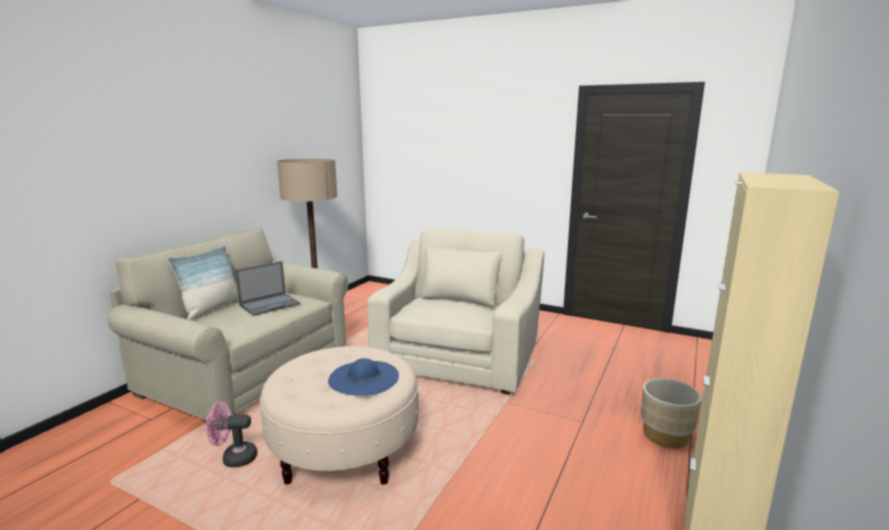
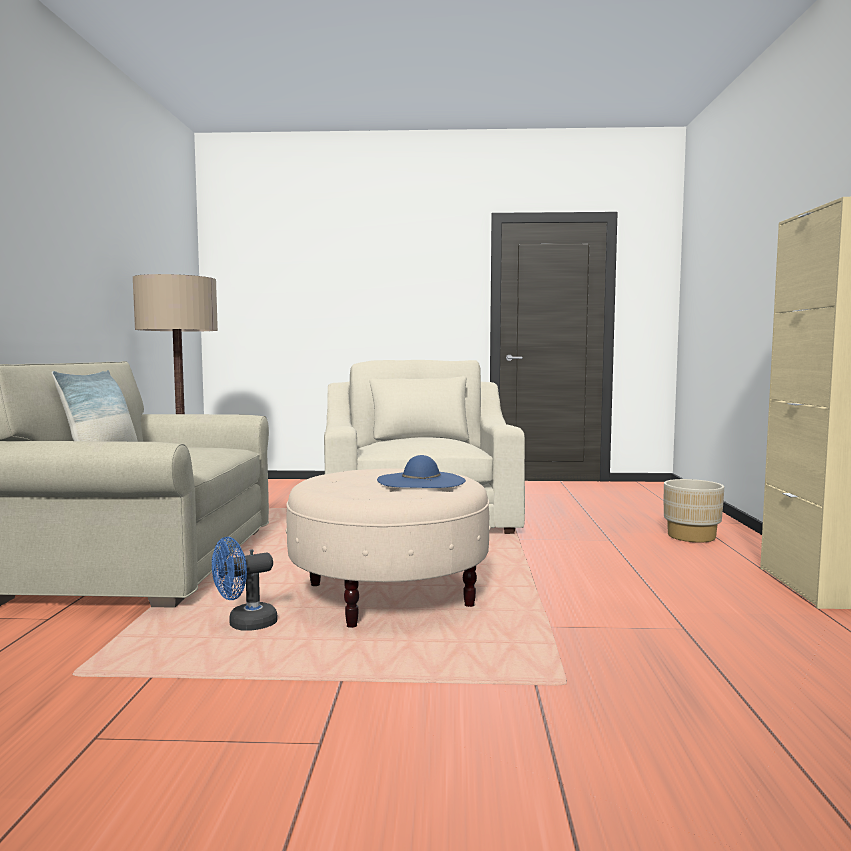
camera: 25 degrees left, 10 degrees down
pink fan [206,401,257,467] -> blue fan [212,537,277,631]
laptop [235,261,301,316] -> none

